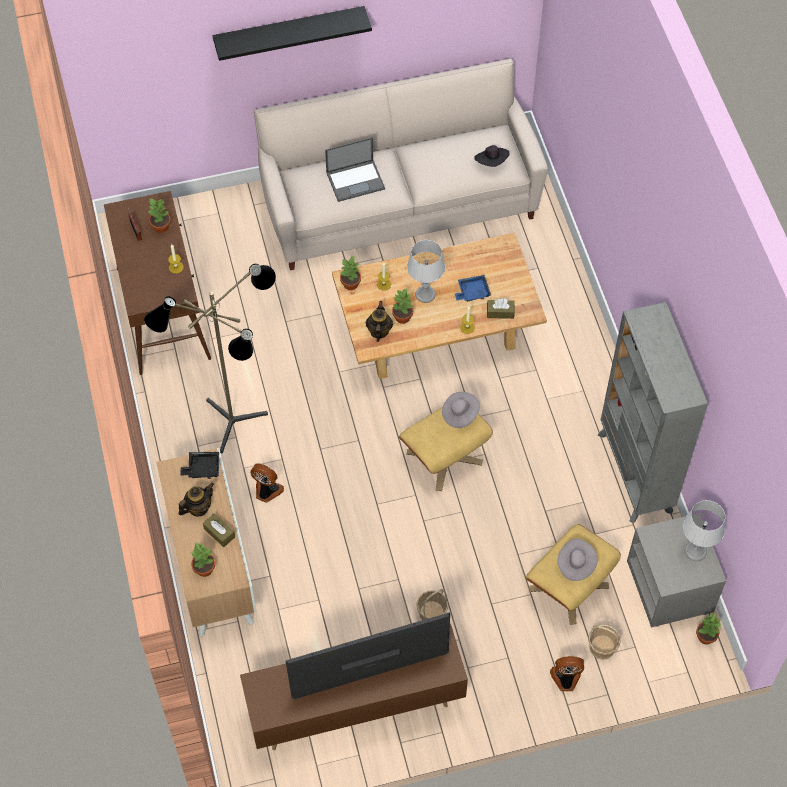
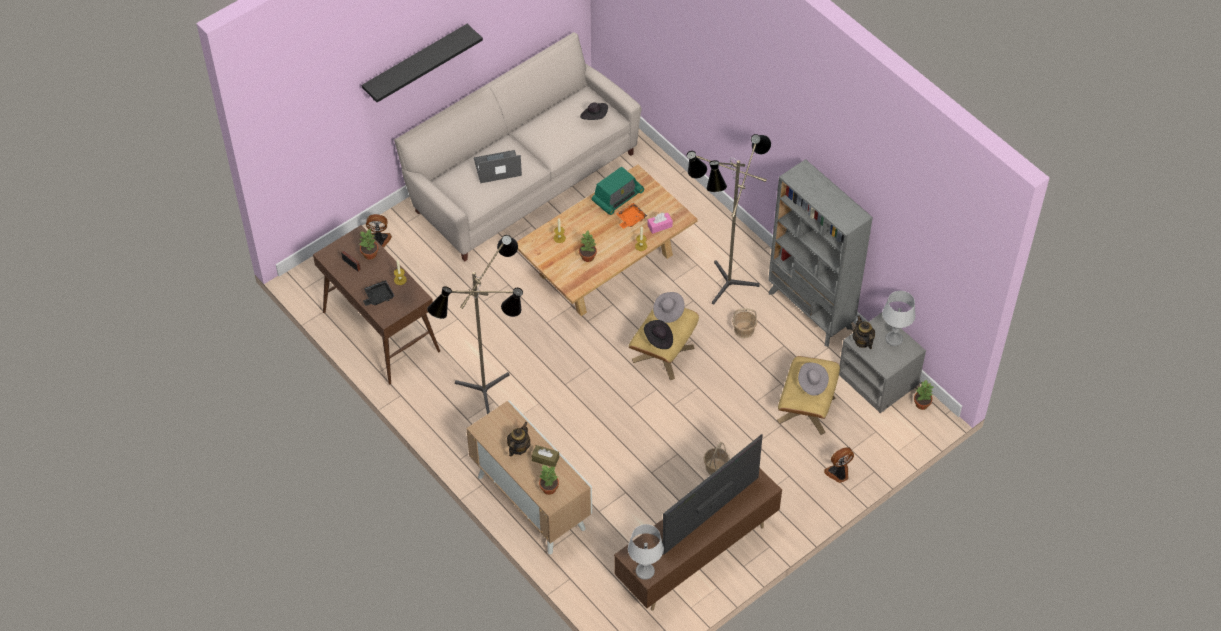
camera: 25 degrees left, 5 degrees down
black tray [180,452,219,479] -> black tray moved to [363,280,395,306]
fan [250,463,284,503] -> fan moved to [366,214,392,248]
laptop [325,137,385,202] -> laptop turned 150 degrees counterclockwise [474,150,522,183]
potted plant [340,256,361,290] -> none
teapot [365,301,393,342] -> teapot moved to [852,315,875,349]
grey table lamp [407,240,445,303] -> grey table lamp moved to [628,524,664,580]
blue tray [455,275,491,302] -> orange tray [616,203,647,229]
brown tissue box [487,298,515,319] -> pink tissue box [647,213,673,234]
basket [588,625,621,660] -> basket moved to [732,308,758,338]
none -> radio [591,166,644,215]
none -> black hat [644,320,673,349]
none -> floor lamp [686,134,771,305]

